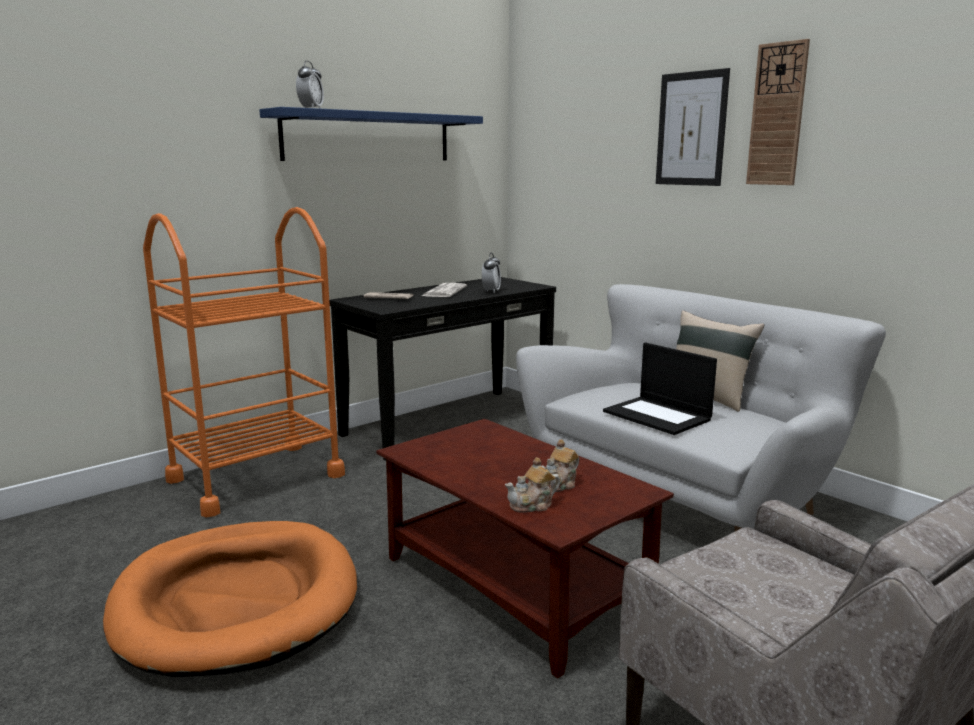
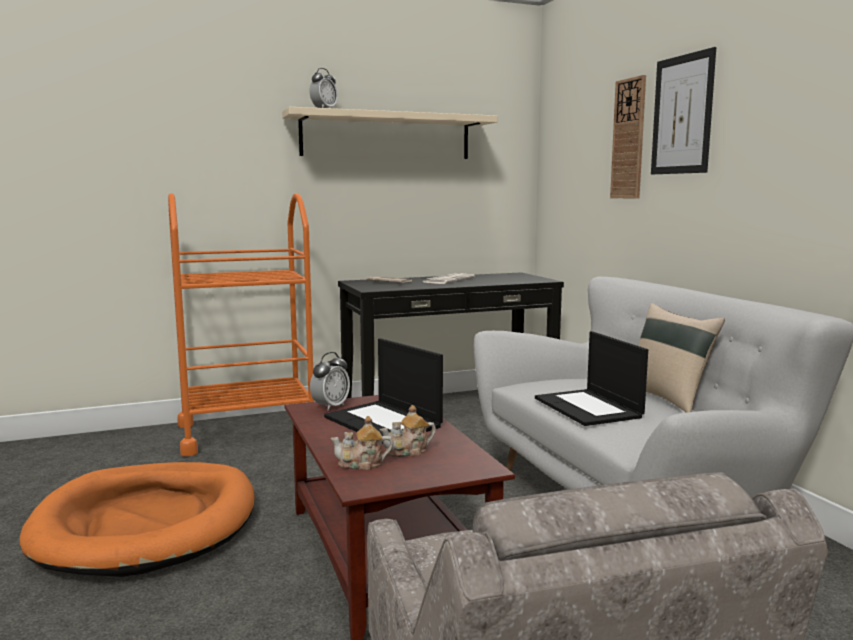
camera: 20 degrees right, 5 degrees down
blue shelf [259,107,483,161] -> beige shelf [282,107,498,159]
alarm clock [482,253,501,293] -> alarm clock moved to [310,352,350,411]
wall clock [746,39,810,185] -> wall clock moved to [610,75,646,199]
none -> laptop [324,338,443,444]

